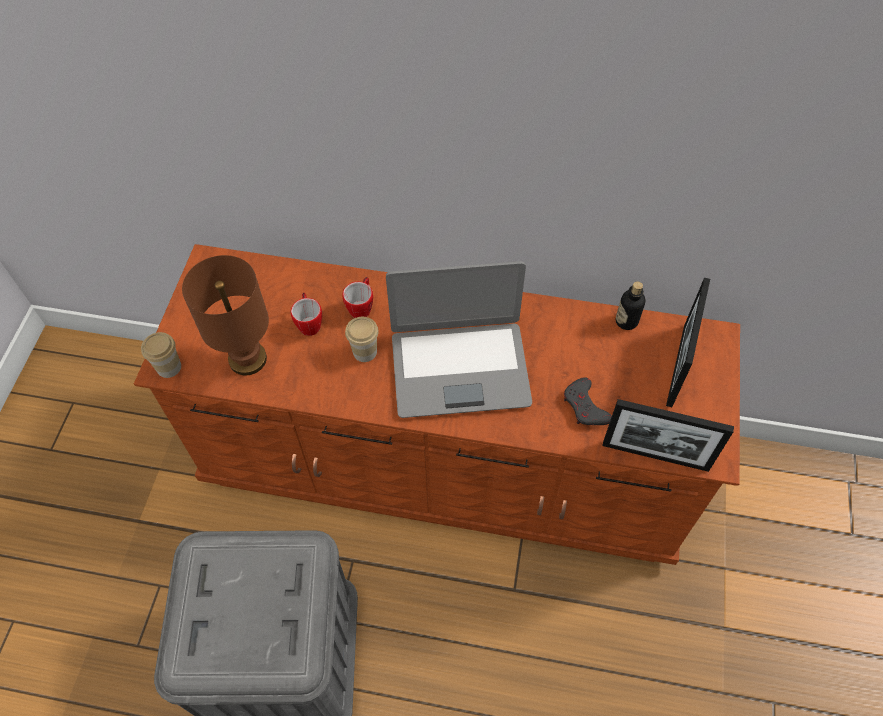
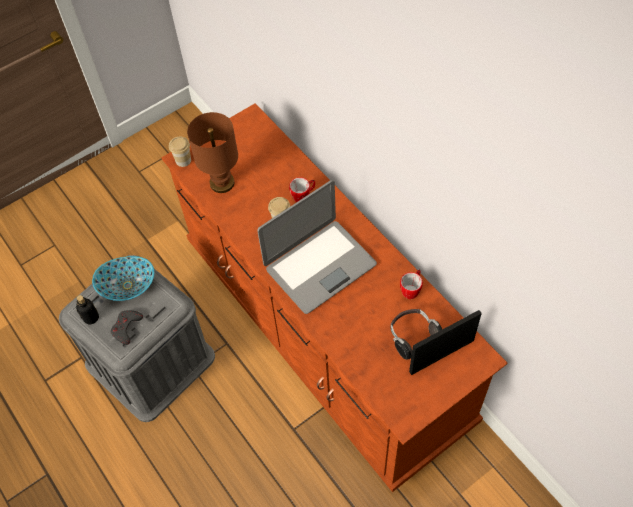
camera: 45 degrees right, 0 degrees up
mug [291,292,322,336] -> mug moved to [400,270,423,299]
laptop [386,261,532,418] -> laptop turned 75 degrees counterclockwise [257,180,377,314]
grey game controller [564,377,612,425] -> grey game controller moved to [111,310,143,345]
picture frame [602,399,734,472] -> none
bottle [616,281,645,330] -> bottle moved to [76,295,99,324]
none -> bowl [92,256,154,301]
none -> headphones [391,309,442,360]

